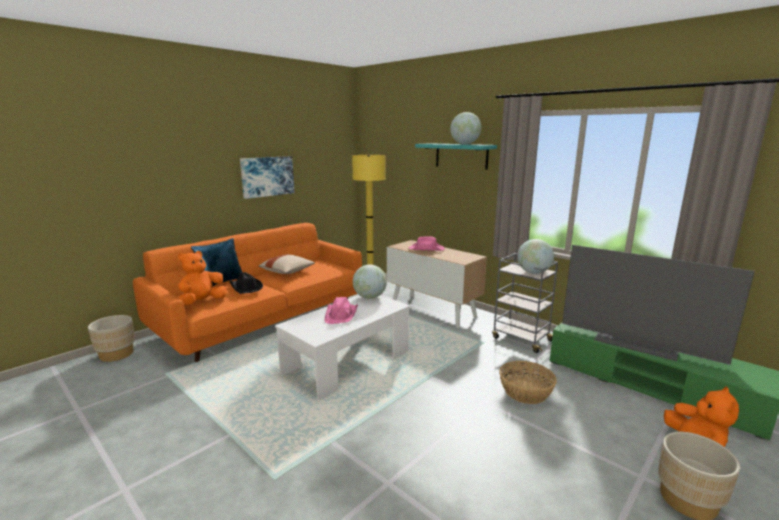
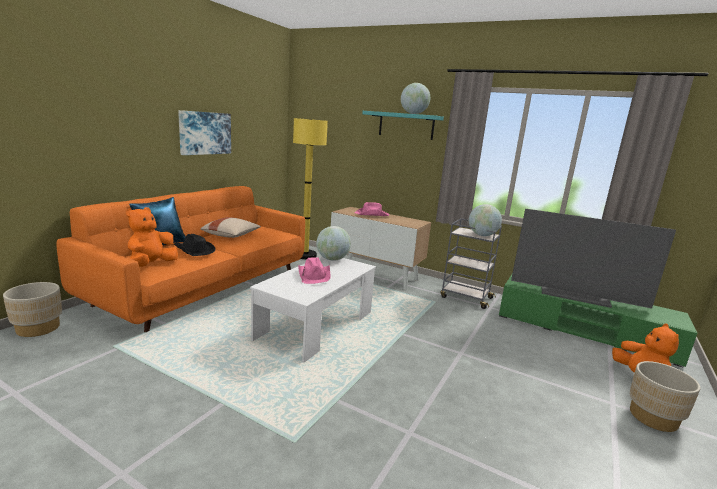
camera: 15 degrees left, 0 degrees up
basket [499,361,557,404] -> none

